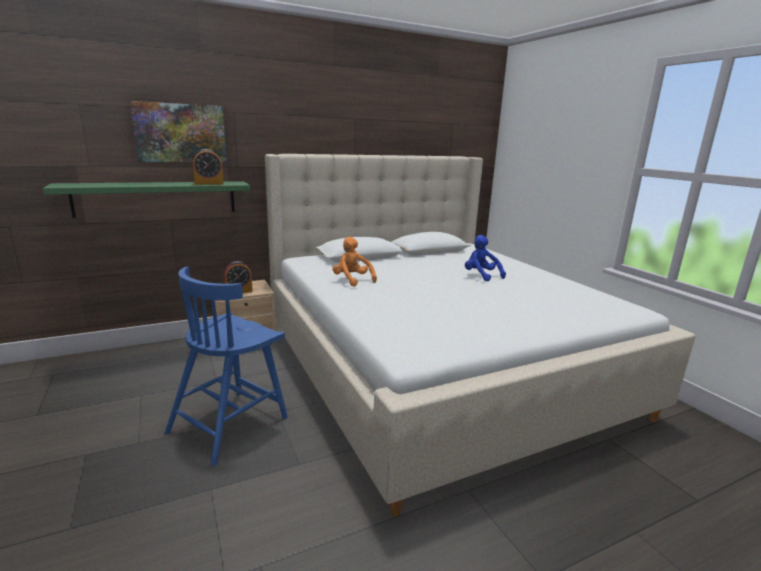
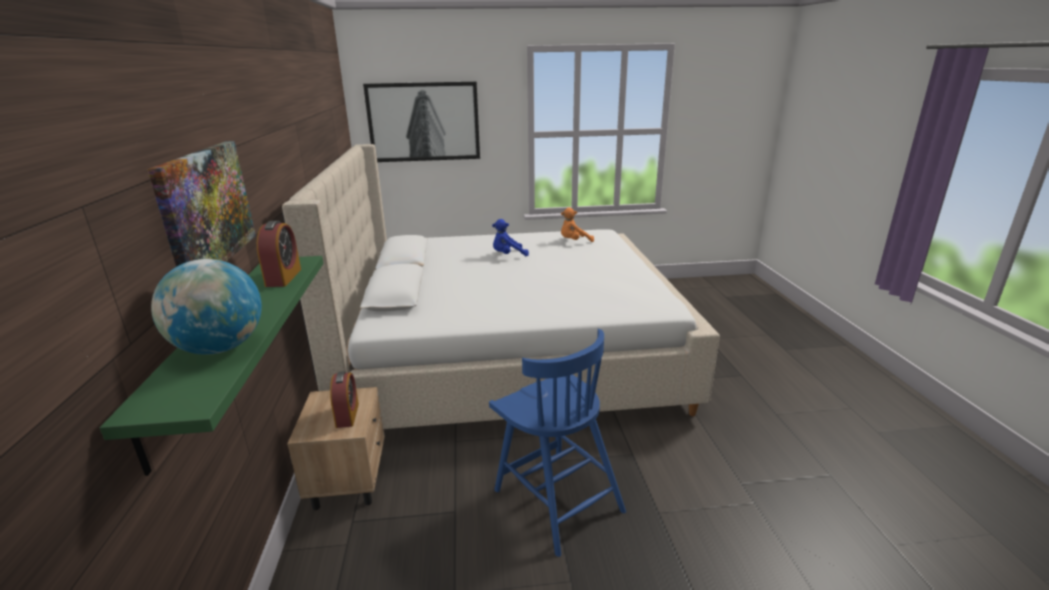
camera: 70 degrees left, 5 degrees up
orange plush toy [333,237,377,287] -> orange plush toy moved to [561,207,594,242]
none -> globe [151,259,262,355]
none -> picture [363,81,480,162]

